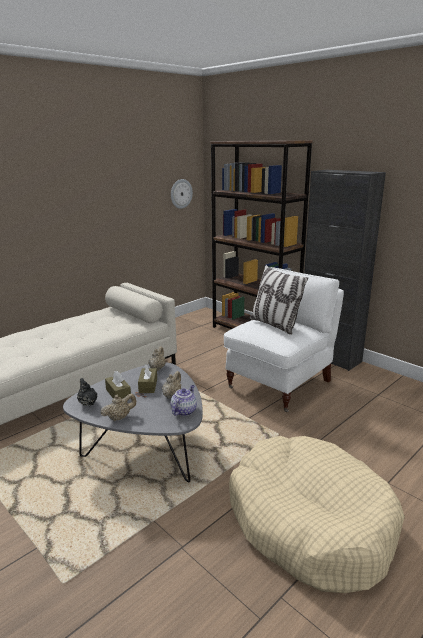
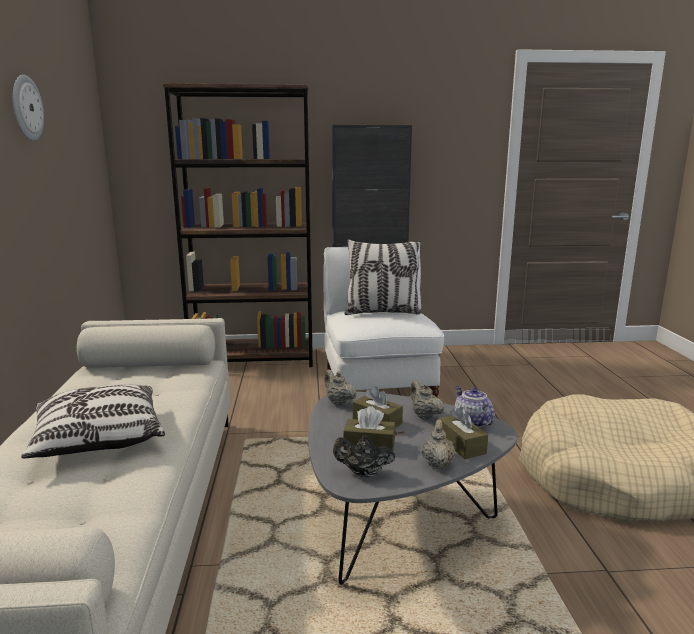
camera: 50 degrees left, 5 degrees down
wall clock [171,179,193,209] -> wall clock moved to [13,75,44,141]
none -> pillow [21,385,165,459]
none -> brown tissue box [439,407,488,459]

